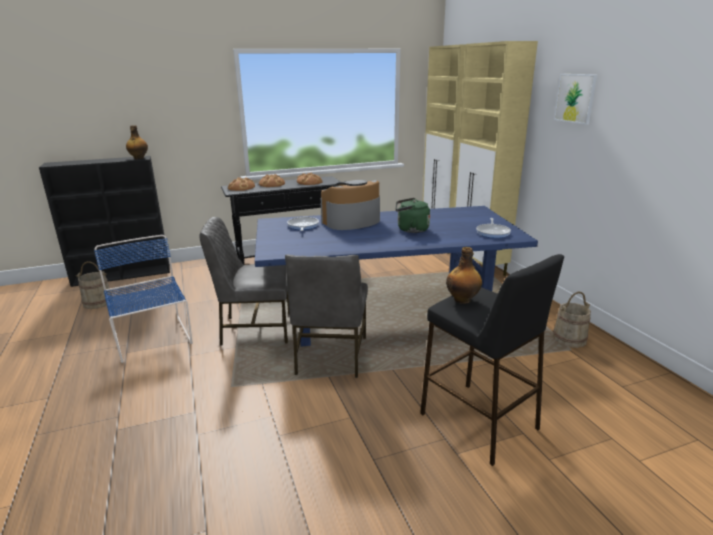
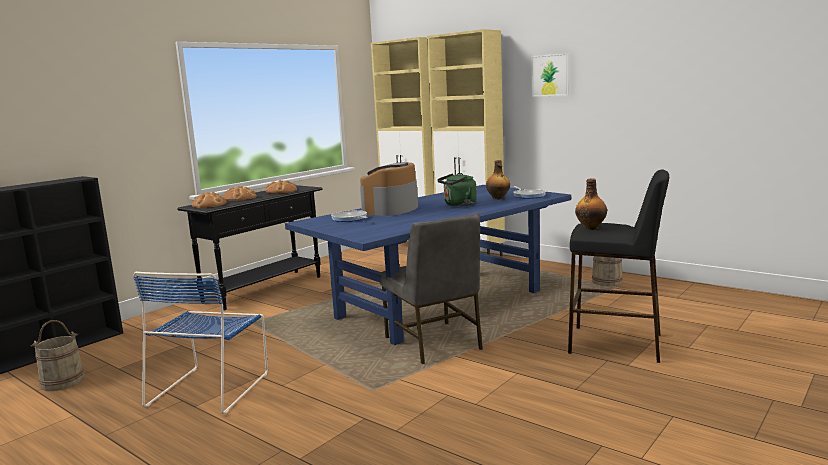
camera: 30 degrees left, 10 degrees down
blue chair [94,235,193,363] -> blue chair turned 105 degrees counterclockwise [133,271,268,414]
bottle [126,125,148,159] -> bottle moved to [486,160,510,200]
grey chair [200,217,290,346] -> none

